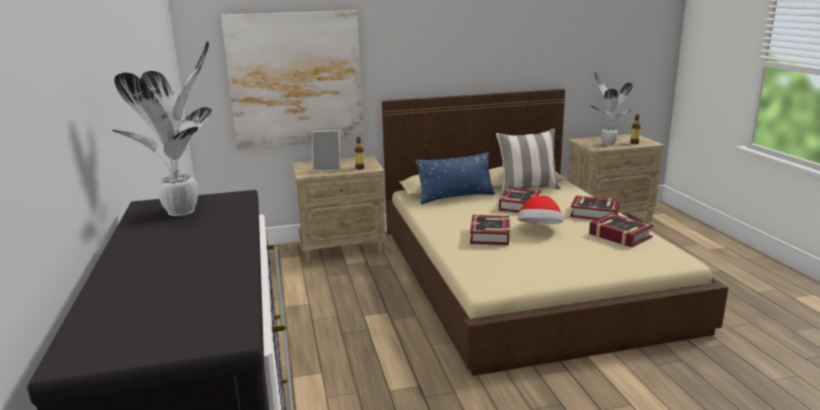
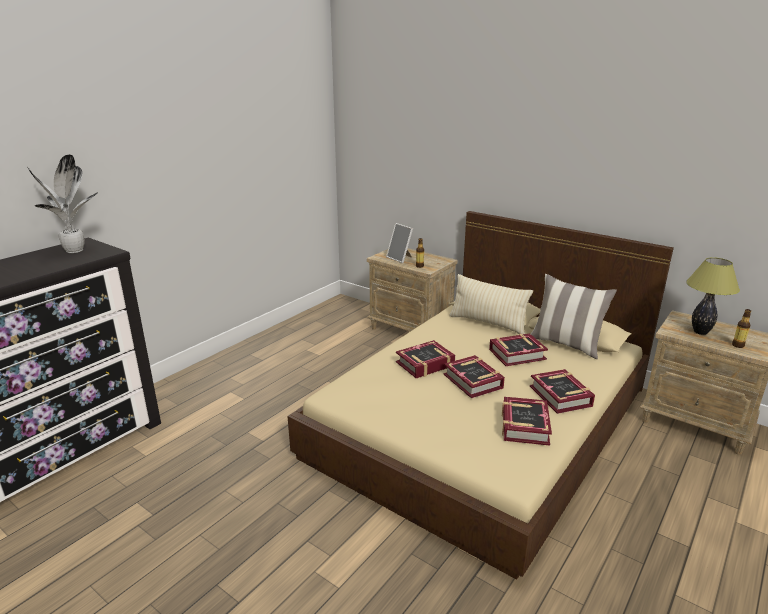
camera: 50 degrees right, 5 degrees up
picture [221,10,364,149] -> none
blue pillow [416,152,495,204] -> beige pillow [449,274,533,334]
hat [518,196,563,224] -> book [444,355,505,398]
potted plant [590,72,633,145] -> table lamp [686,257,740,335]

